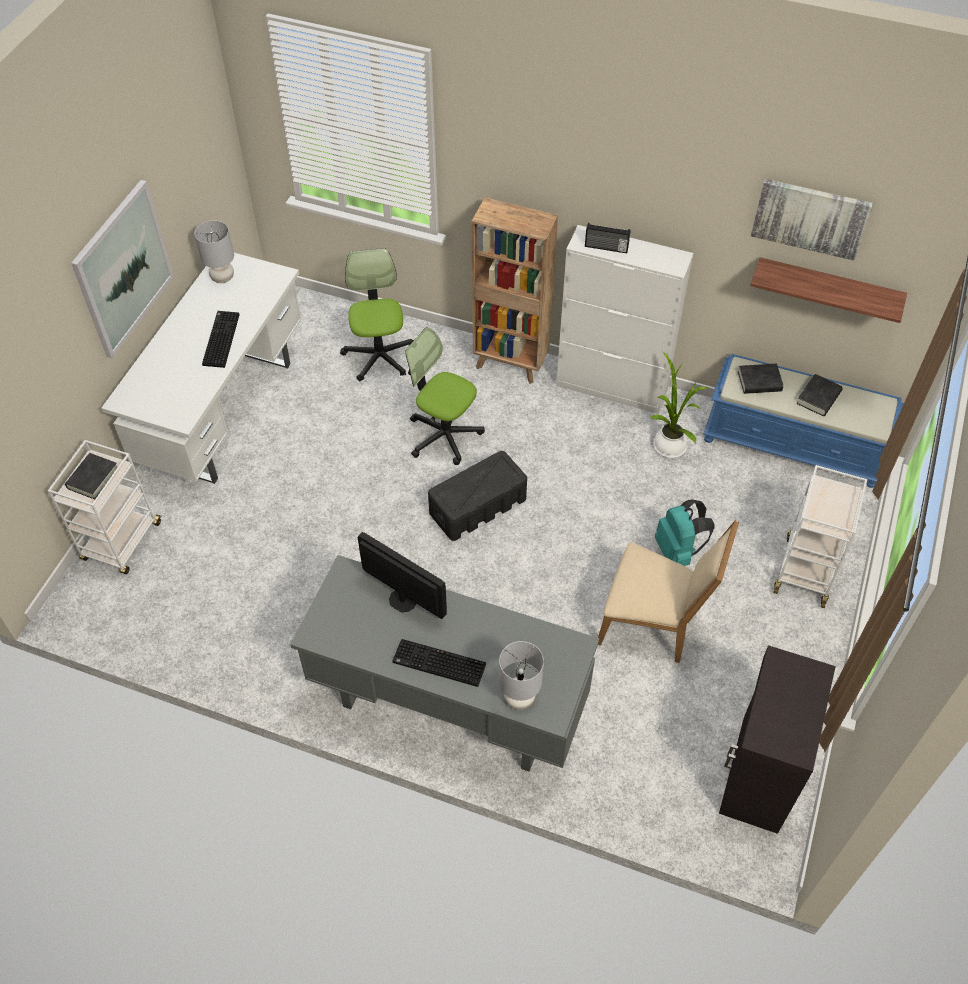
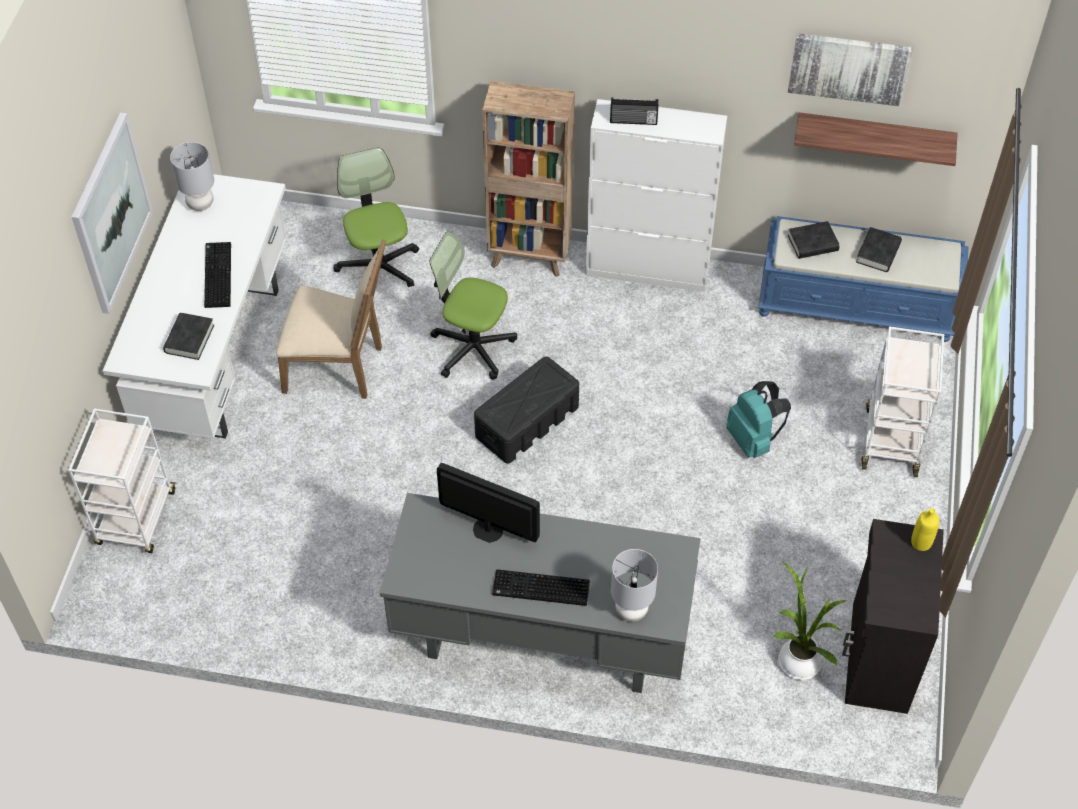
camera: 10 degrees left, 0 degrees up
black book [65,453,117,500] -> black book moved to [163,313,214,360]
beige chair [598,520,739,663] -> beige chair moved to [276,239,386,399]
potted plant [650,352,708,458] -> potted plant moved to [773,562,847,680]
none -> yellow bottle [911,508,939,551]

